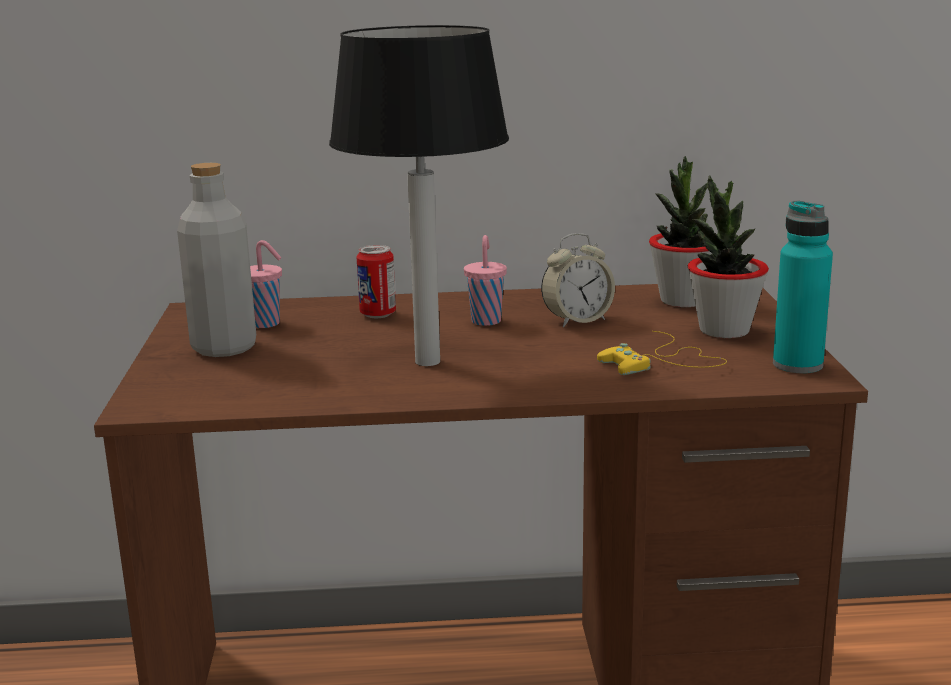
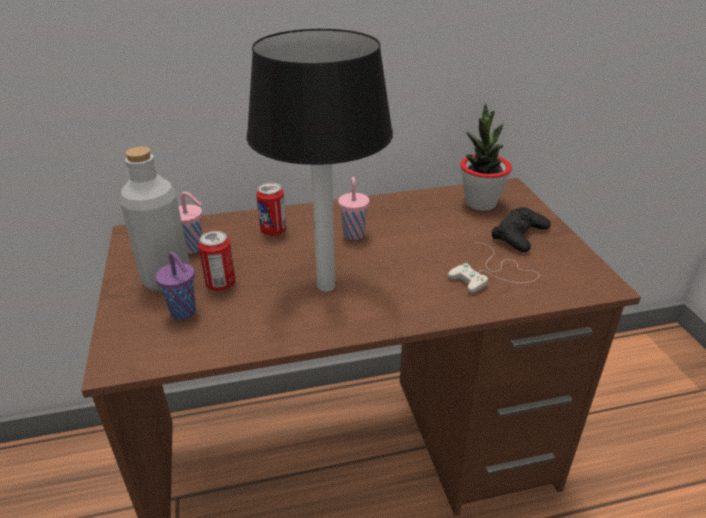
camera: 10 degrees left, 15 degrees up
alarm clock [541,233,615,328] -> none
yellow game controller [597,331,727,375] -> white game controller [448,242,539,293]
potted plant [688,175,769,338] -> black game controller [492,207,551,252]
turquoise bottle [773,201,833,373] -> none
none -> purple cup [155,252,196,320]
none -> can [198,231,236,291]

